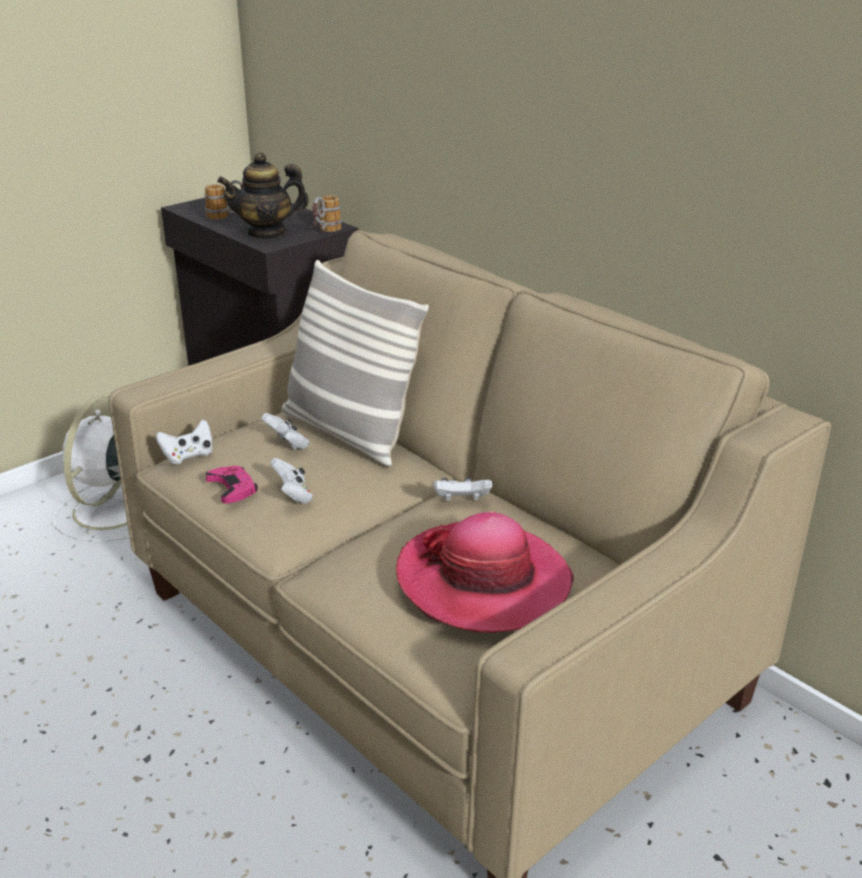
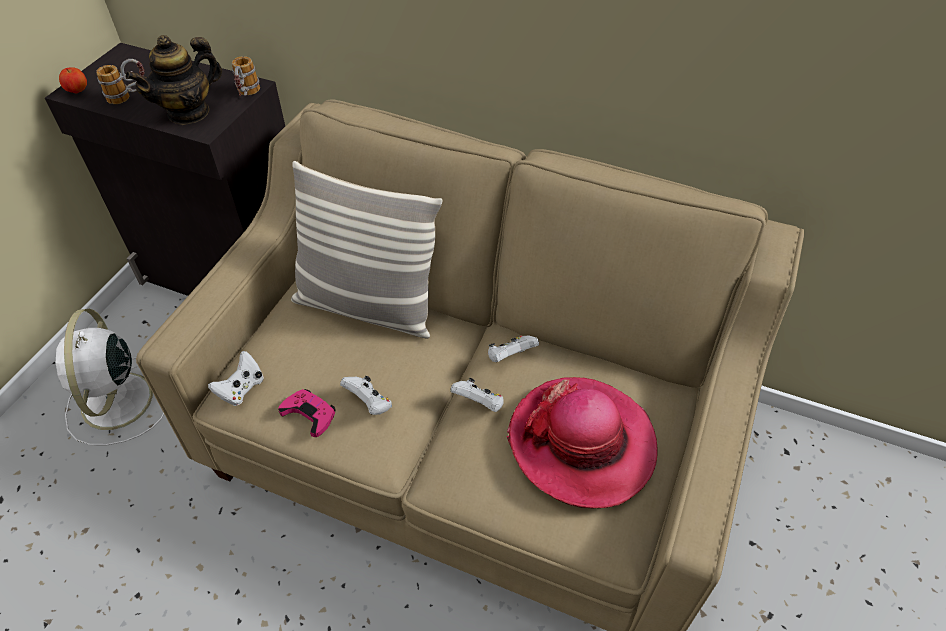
camera: 25 degrees left, 20 degrees up
white game controller [262,413,309,450] -> white game controller moved to [450,378,504,412]
none -> apple [59,67,87,93]

